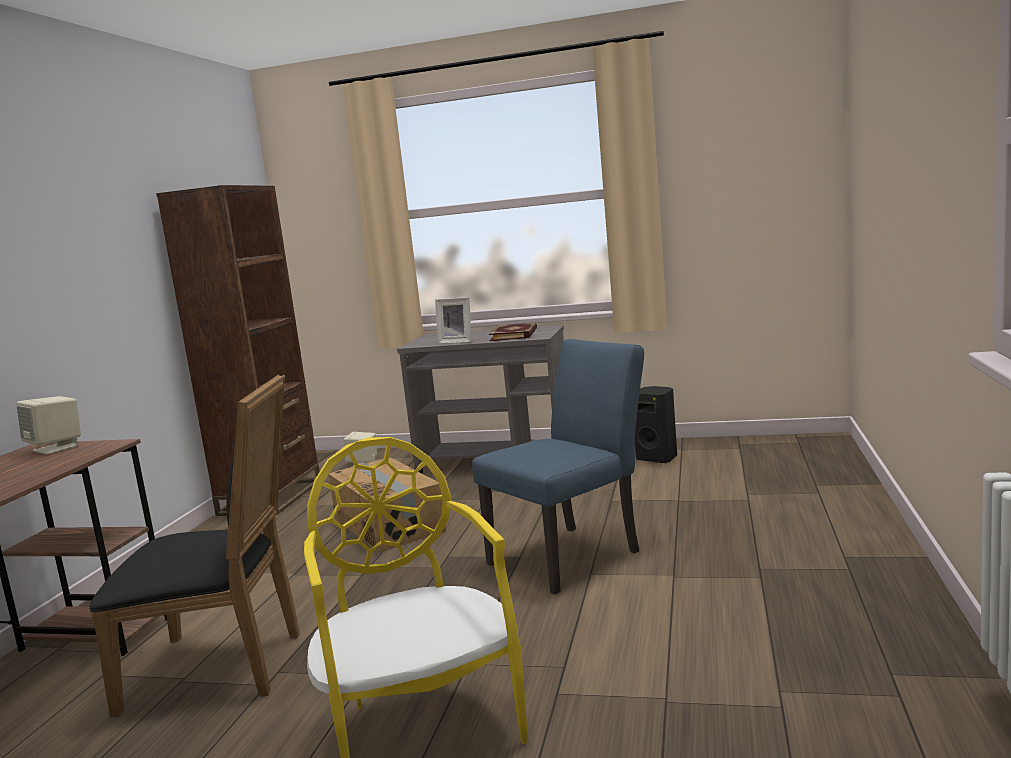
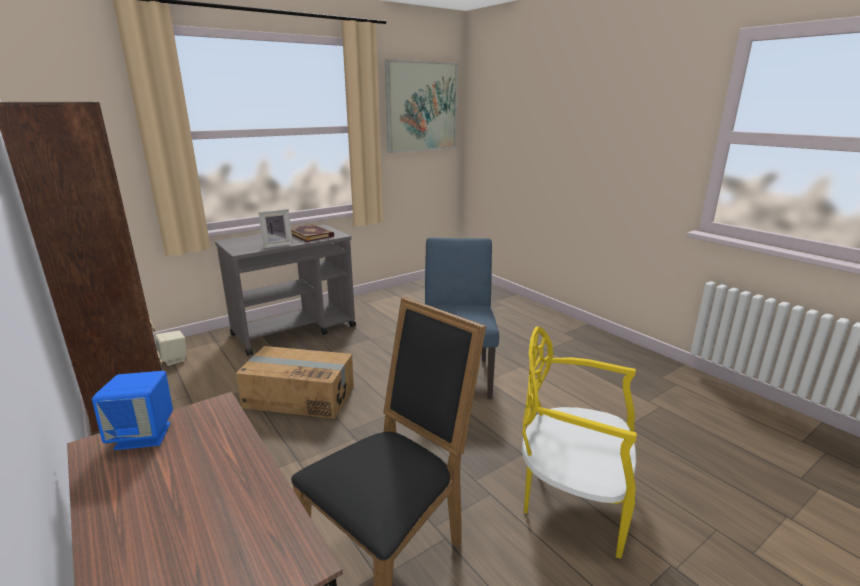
camera: 50 degrees left, 10 degrees up
beige speaker [17,396,81,455] -> blue speaker [92,371,173,450]
black speaker [635,386,677,463] -> none
none -> picture [385,59,458,153]

